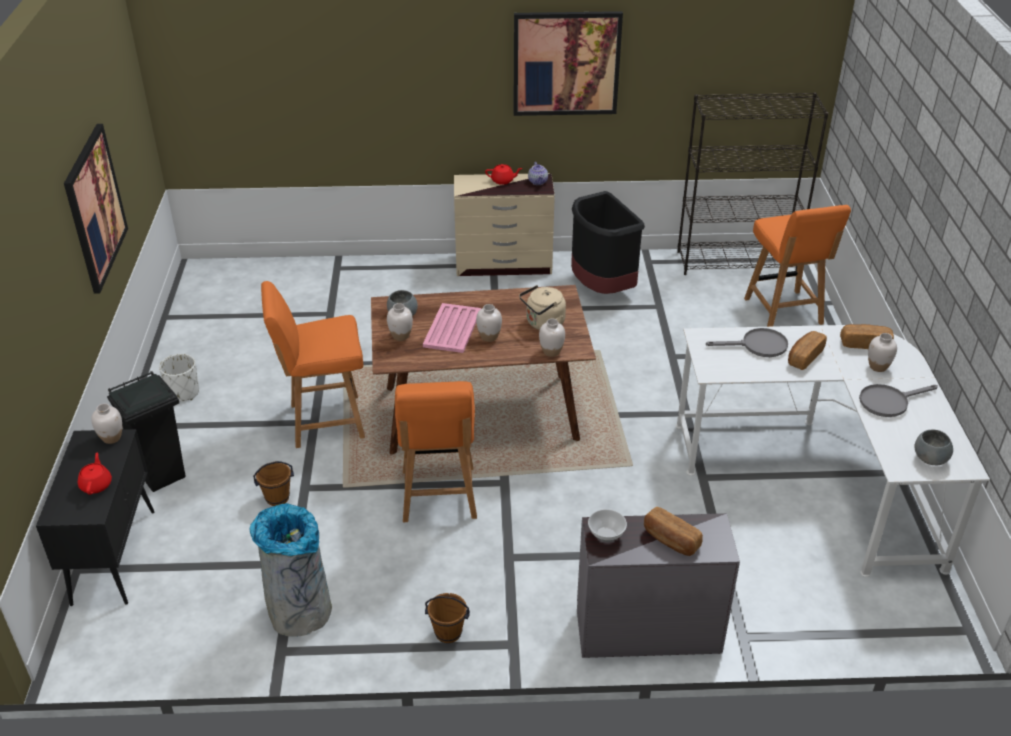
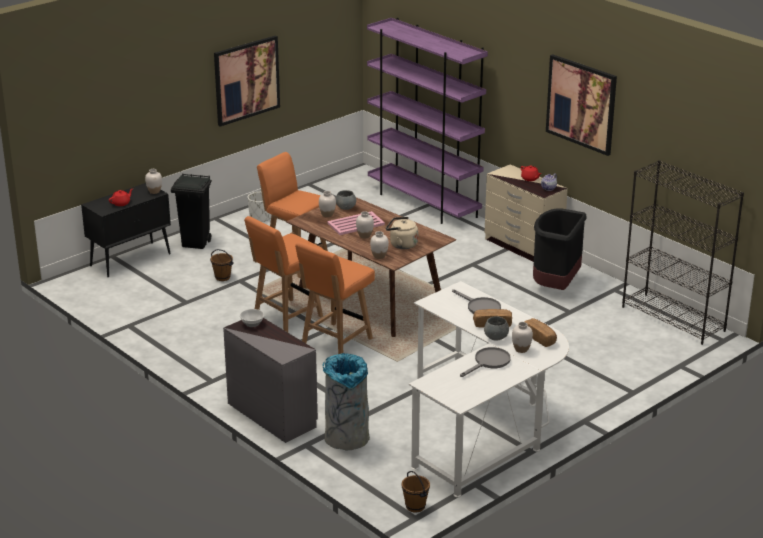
camera: 50 degrees right, 10 degrees down
grey trash can [250,503,332,637] -> grey trash can moved to [322,353,370,450]
brown bucket [425,593,470,643] -> brown bucket moved to [402,471,430,513]
bread [644,507,703,556] -> none
orange chair [744,205,851,327] -> orange chair moved to [295,242,375,354]
grey frying pan [859,384,938,417] -> grey frying pan turned 105 degrees clockwise [460,347,511,377]
grey bowl [914,430,953,465] -> grey bowl moved to [484,316,509,341]
none -> purple bookcase [367,18,488,224]

